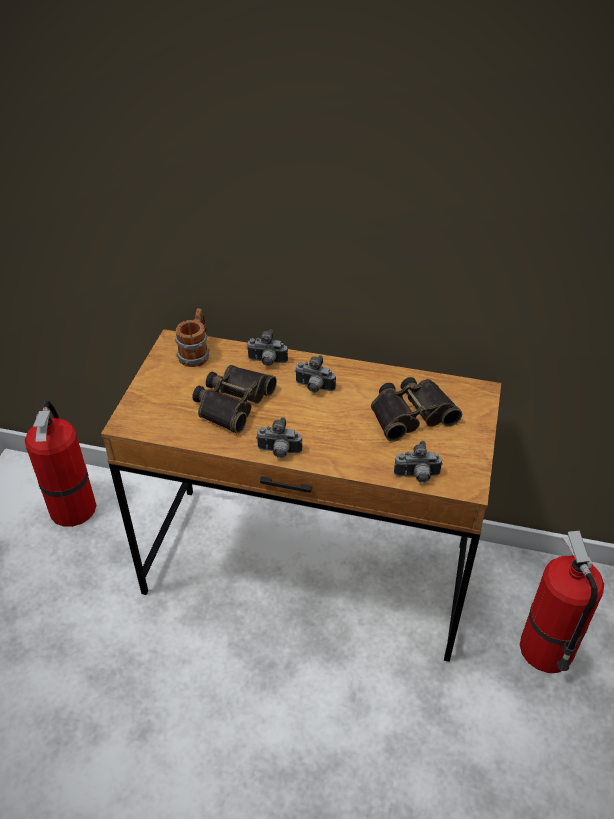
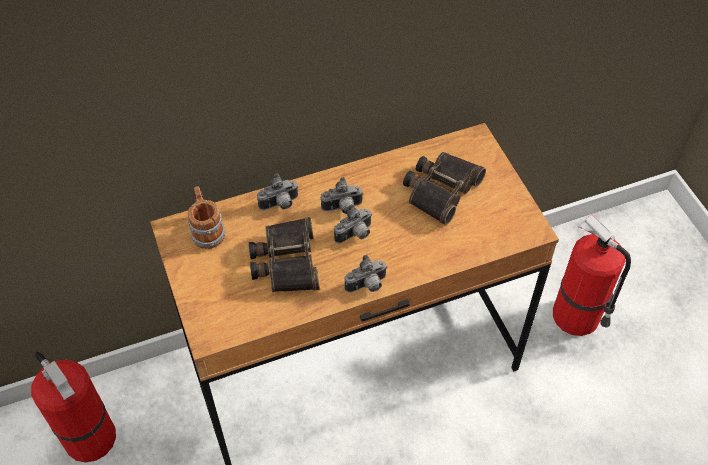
camera: 35 degrees left, 10 degrees up
camera [394,441,443,482] -> camera moved to [334,204,372,243]

